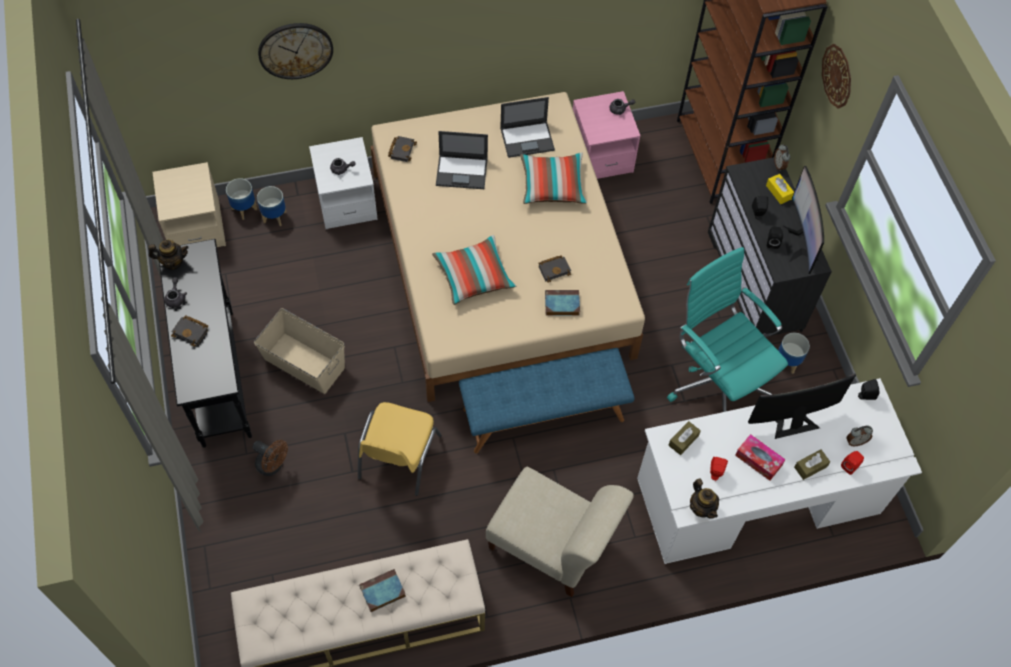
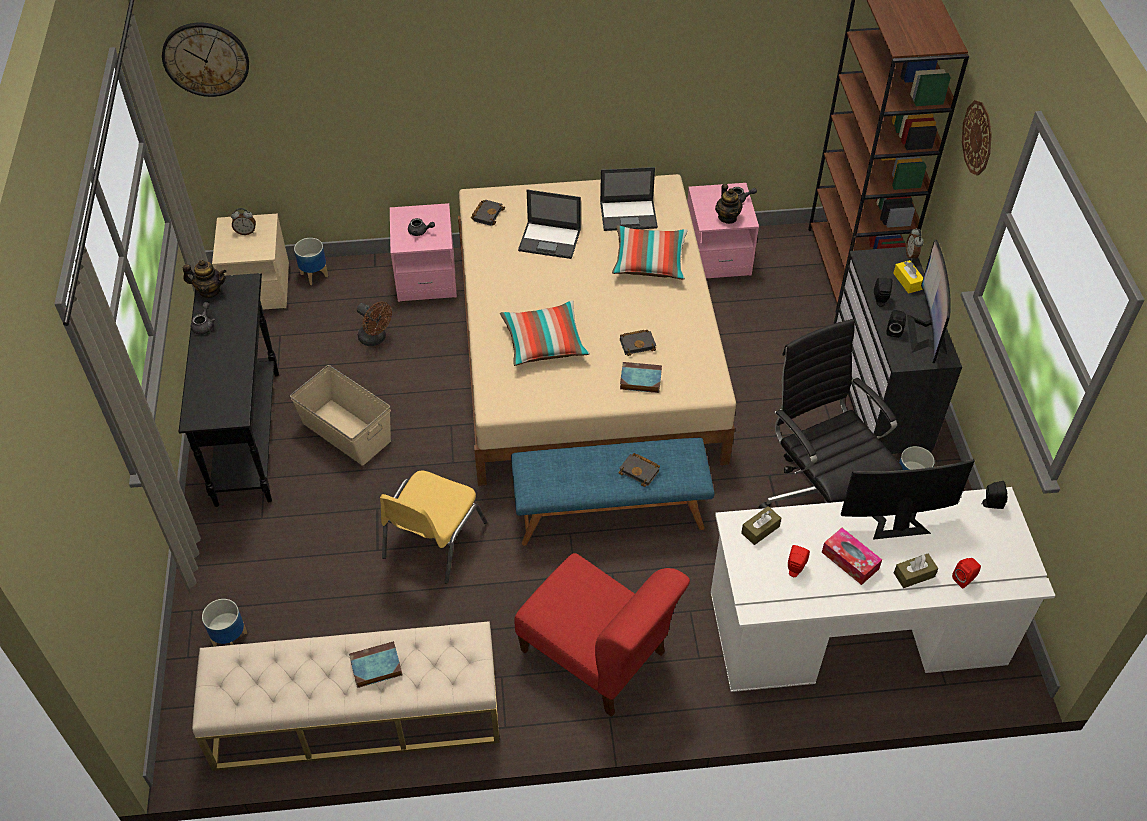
camera: 10 degrees right, 10 degrees down
black book [171,315,208,347] -> black book moved to [618,453,660,487]
brown fan [253,440,288,476] -> brown fan moved to [357,302,392,346]
planter [257,186,286,226] -> planter moved to [202,599,247,647]
wall clock [258,23,333,79] -> wall clock moved to [162,23,249,97]
white nightstand [309,137,378,229] -> pink nightstand [390,203,457,302]
beige chair [486,467,634,597] -> red chair [514,553,690,717]
turquoise office chair [667,247,788,412] -> black office chair [758,319,903,509]
teapot [690,478,719,519] -> teapot moved to [715,184,743,224]
alarm clock [846,425,873,446] -> alarm clock moved to [231,208,256,235]

